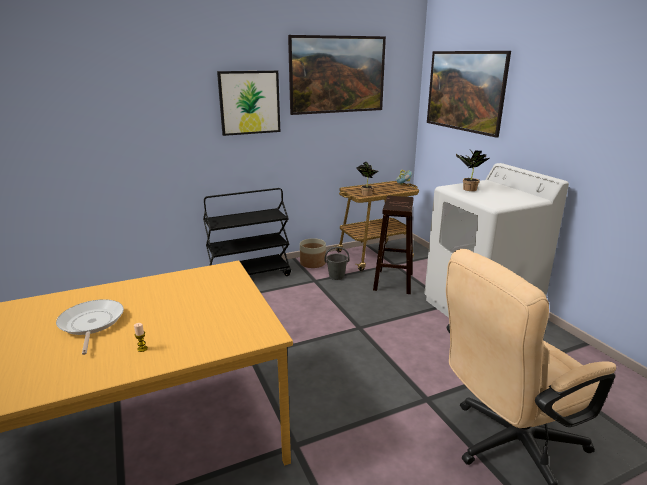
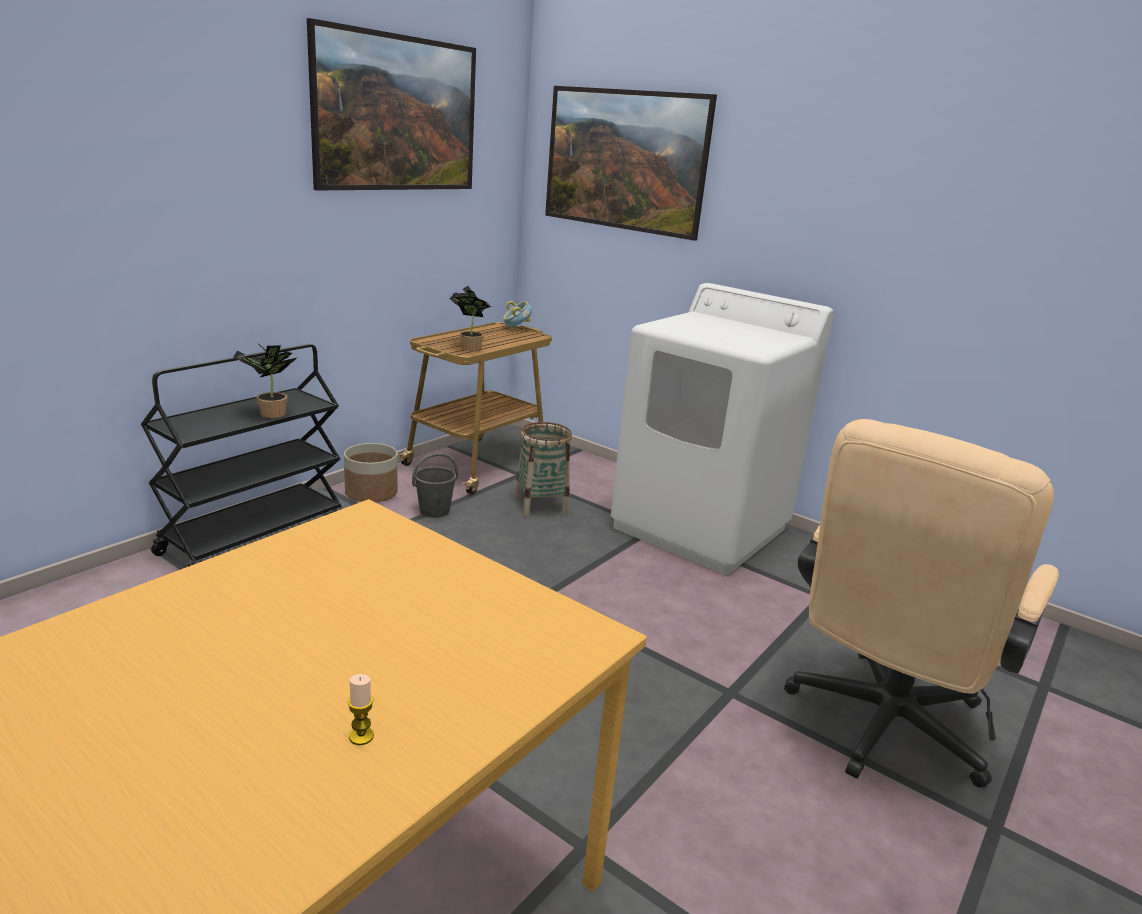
camera: 30 degrees left, 0 degrees up
frying pan [56,299,124,355] -> none
picture [217,70,280,136] -> none
brown stool [373,196,414,294] -> basket [515,422,572,517]
potted plant [456,150,490,191] -> potted plant moved to [233,343,298,418]

